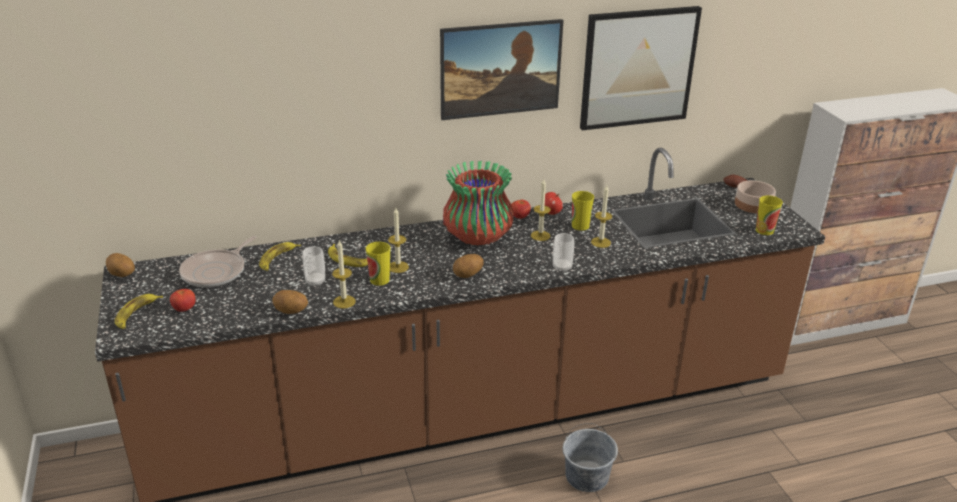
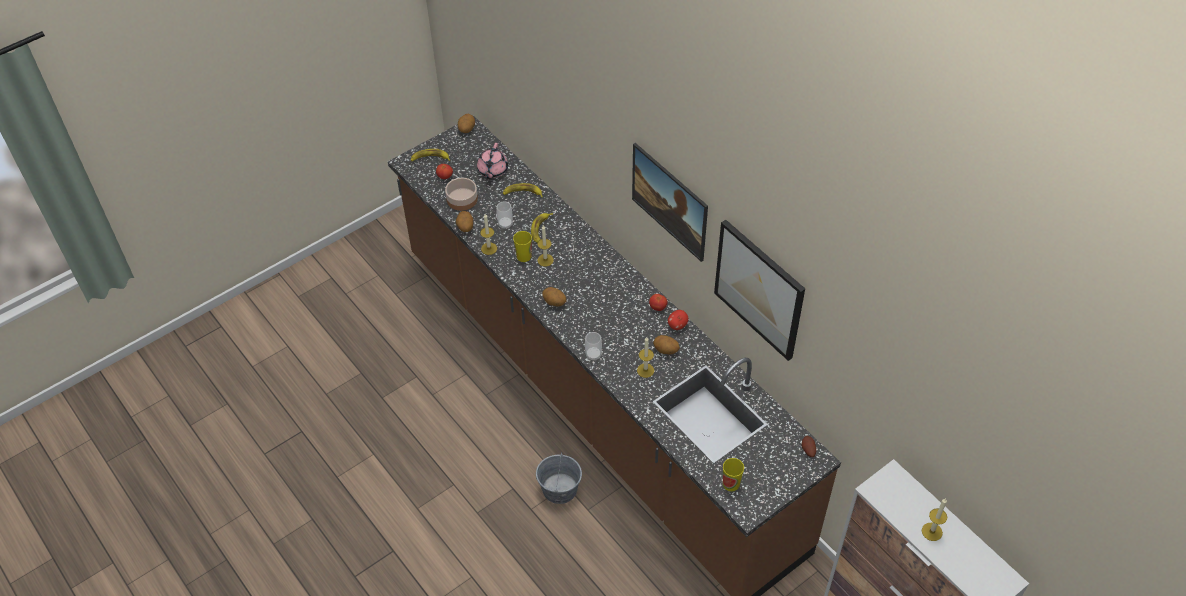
camera: 70 degrees right, 20 degrees up
frying pan [179,236,257,287] -> pink teapot [477,143,508,179]
vase [443,161,514,246] -> none
candle [531,179,551,241] -> candle moved to [922,498,947,541]
cup [572,191,594,231] -> potato [653,335,680,354]
bowl [735,180,776,213] -> bowl moved to [445,178,478,211]

